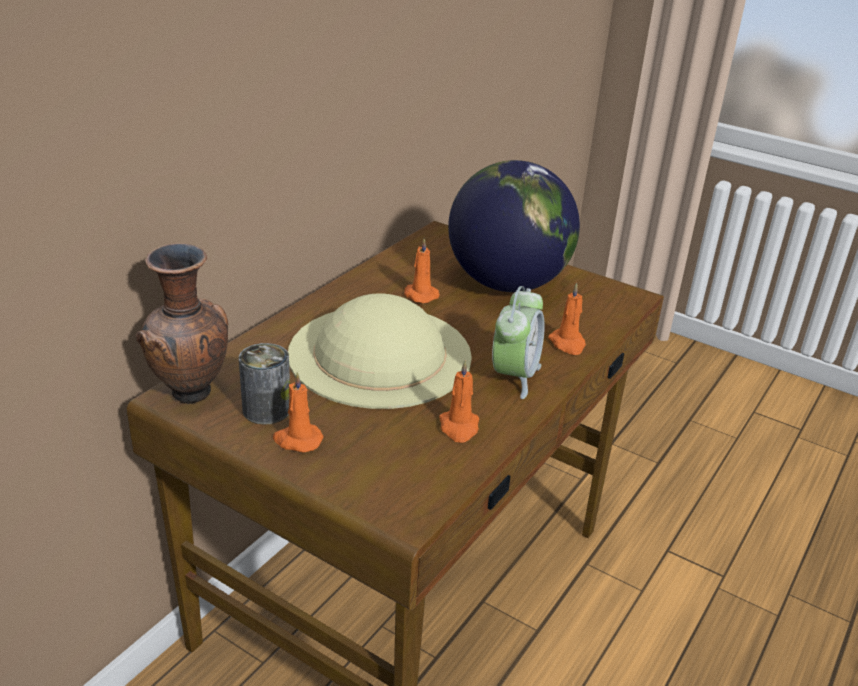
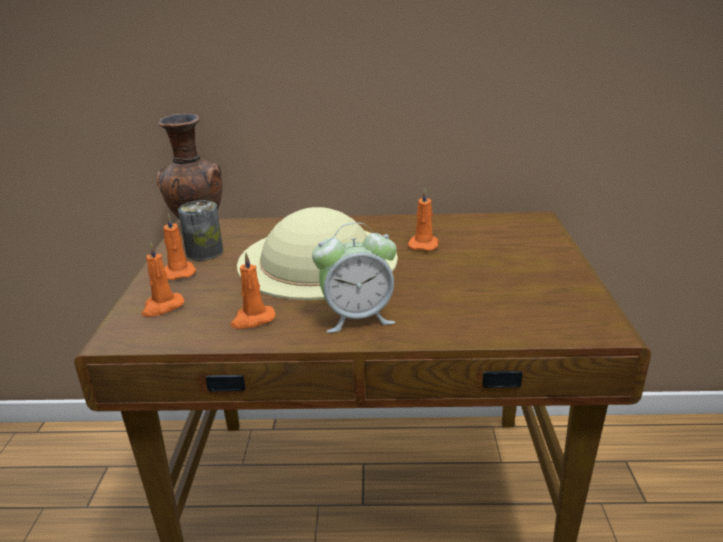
camera: 60 degrees right, 5 degrees down
globe [448,160,580,292] -> none
orange candle [548,283,586,355] -> orange candle moved to [142,242,184,317]

